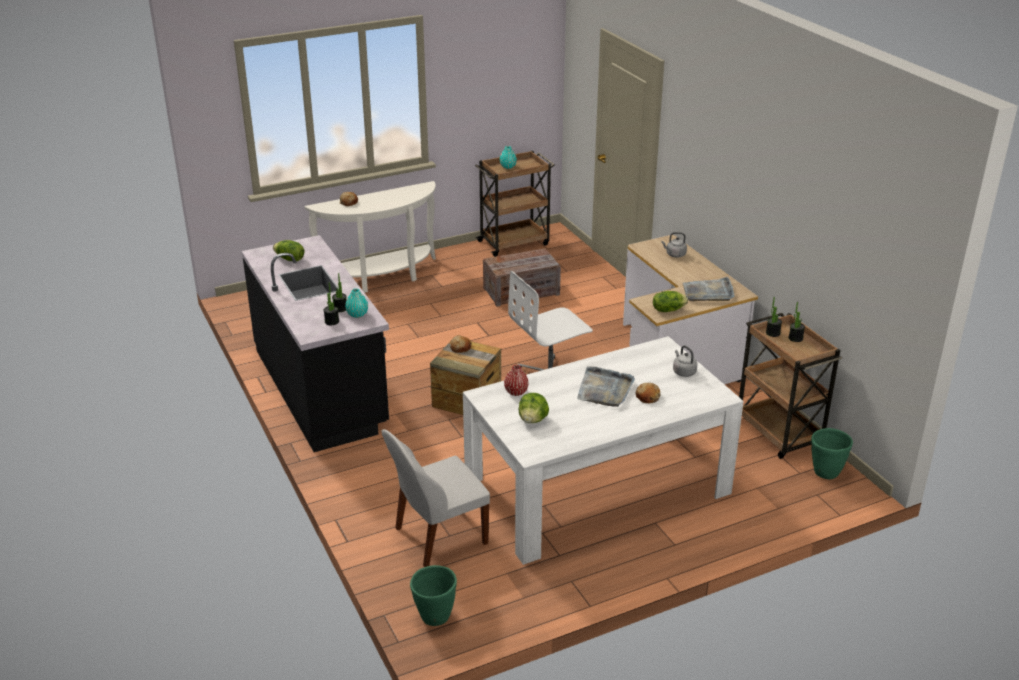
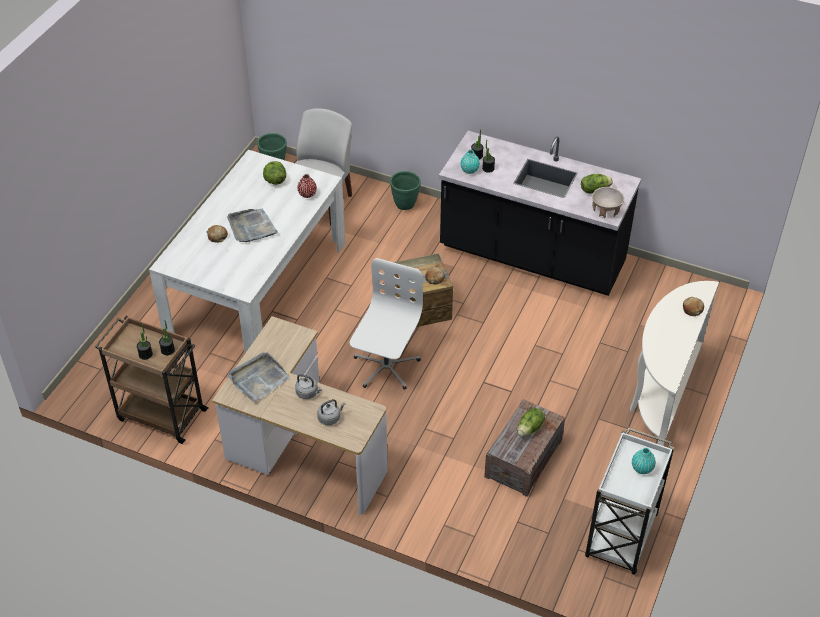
camera: 140 degrees right, 15 degrees up
brown cart [475,151,555,257] -> white cart [585,428,674,575]
lettuce [653,291,688,312] -> lettuce moved to [518,408,545,437]
grey kettle [673,345,698,377] -> grey kettle moved to [295,374,322,399]
green planter [811,428,853,479] -> green planter moved to [390,171,421,210]
none -> beige bowl [592,187,624,218]

